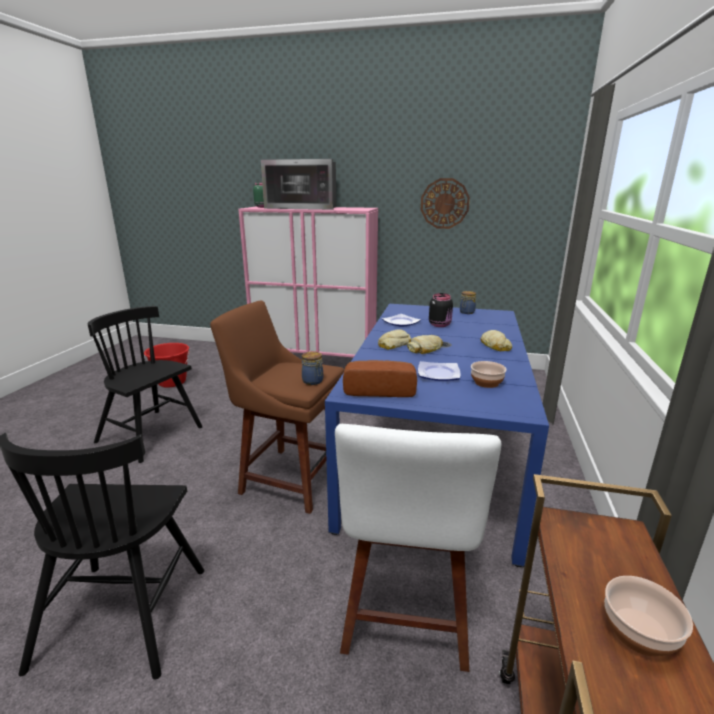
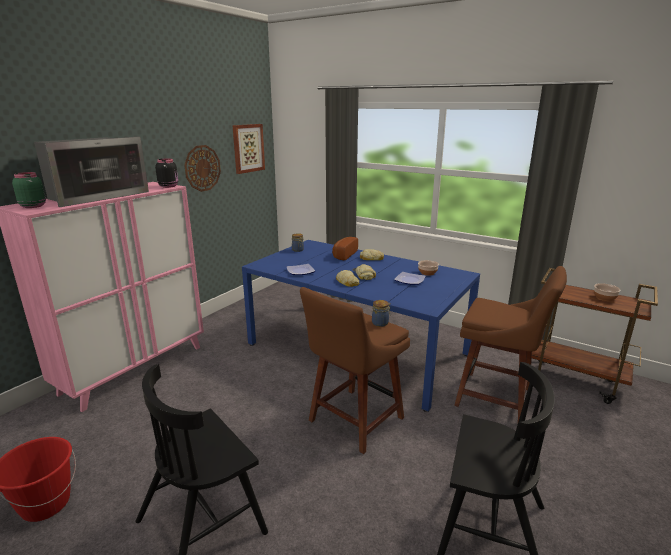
camera: 70 degrees left, 0 degrees up
white stool [335,424,502,672] -> brown stool [454,266,567,422]
bread [343,360,417,397] -> bread moved to [332,237,358,260]
black jar [429,293,453,327] -> black jar moved to [155,159,178,188]
none -> picture [233,124,265,174]

